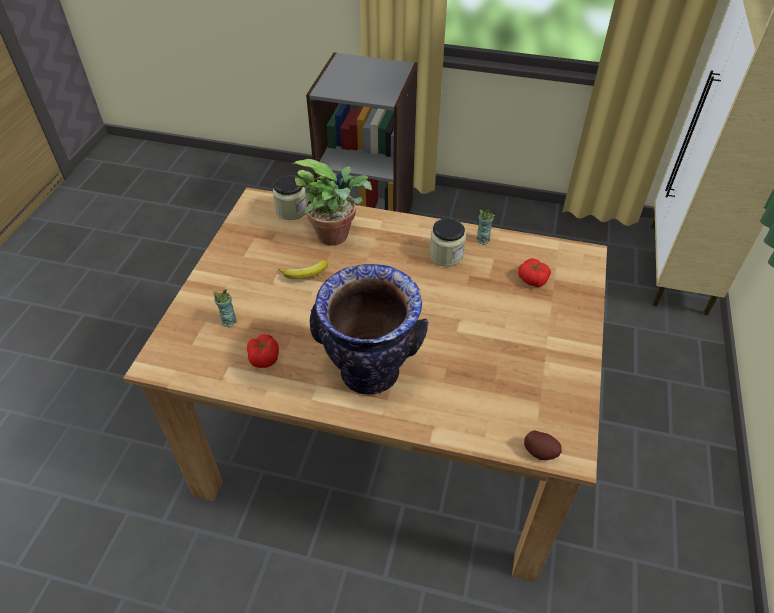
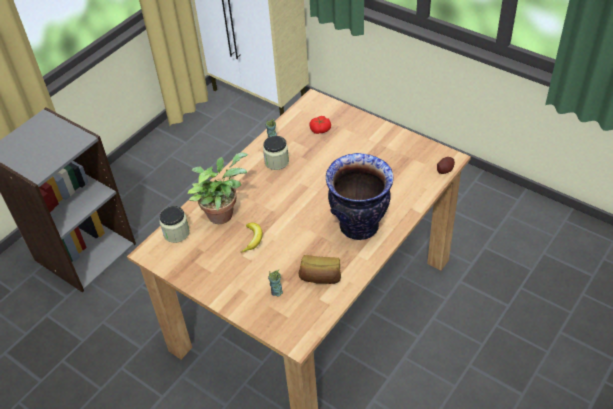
camera: 65 degrees left, 0 degrees up
tomato [247,334,279,368] -> bread [298,255,341,284]

